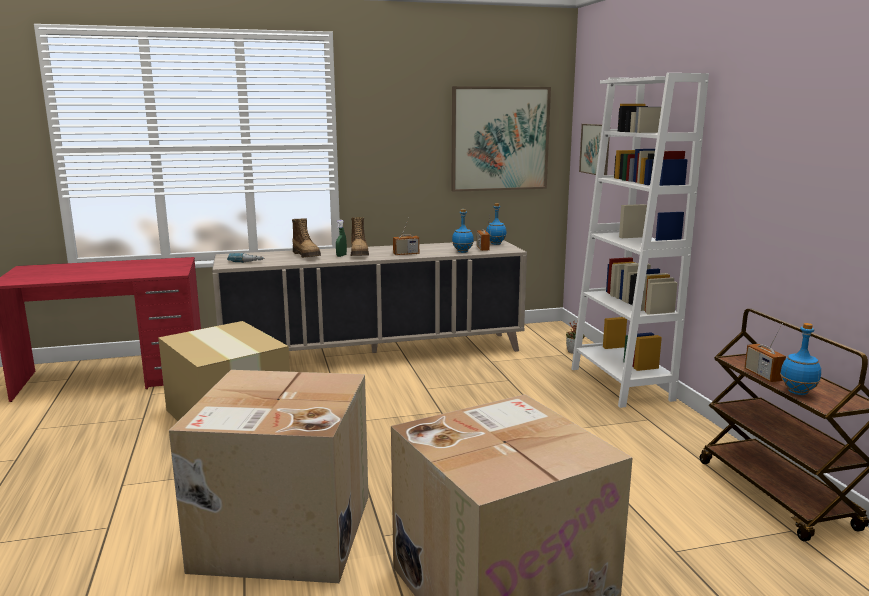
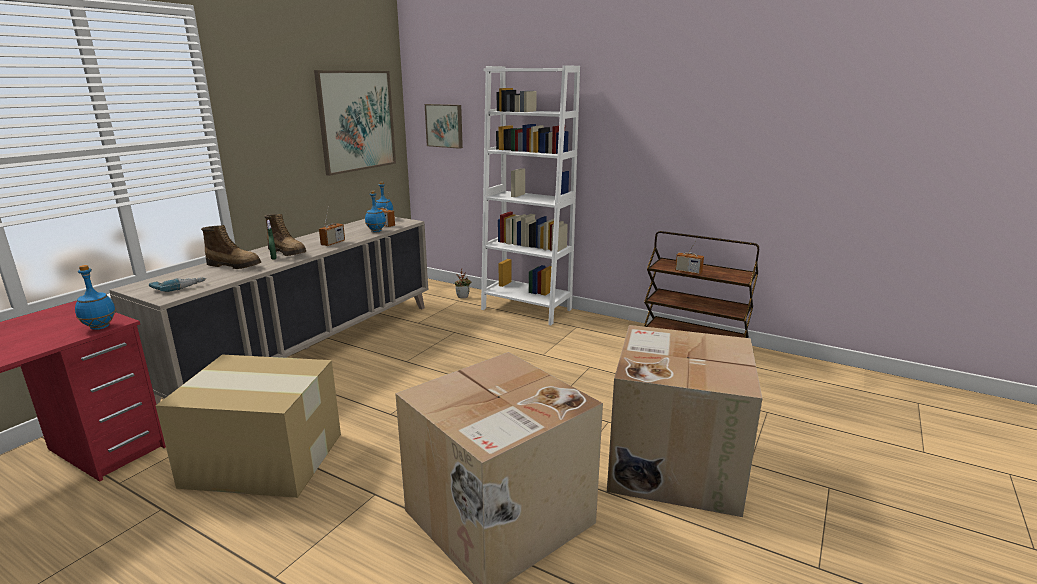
camera: 45 degrees left, 5 degrees up
blue bottle [780,323,821,395] -> blue bottle moved to [75,265,116,330]

